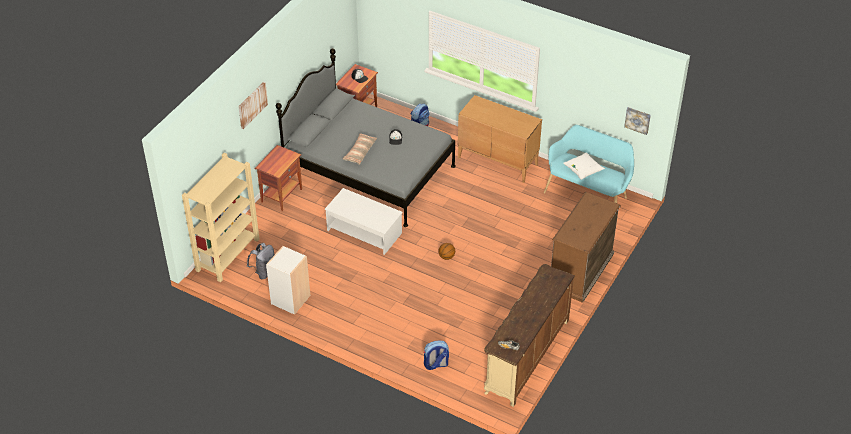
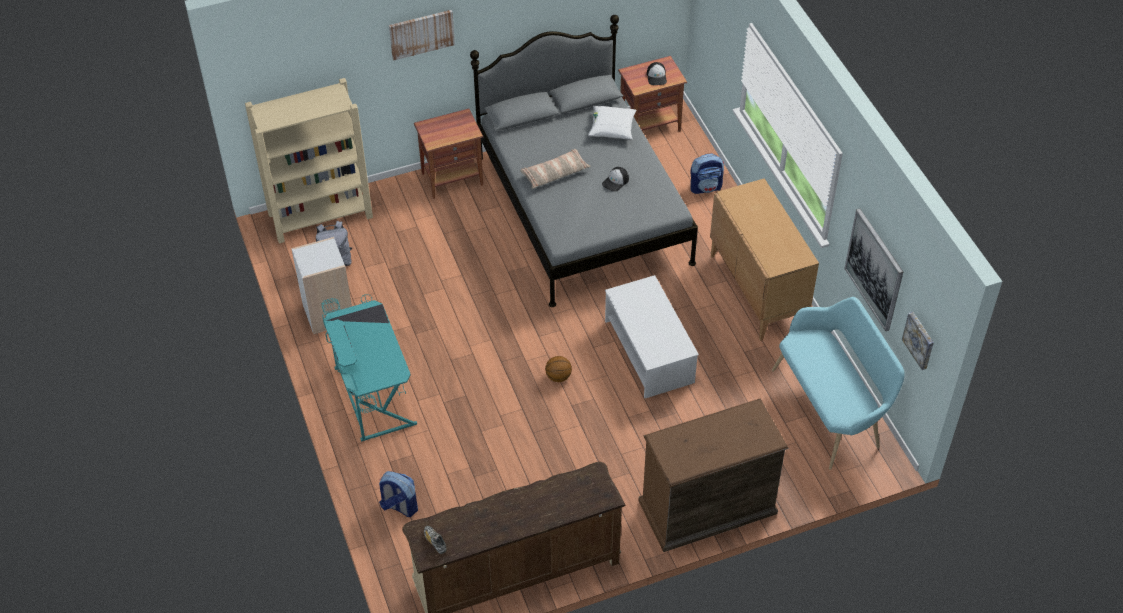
camera: 40 degrees right, 5 degrees up
white coffee table [325,188,403,255] -> white coffee table moved to [605,275,699,398]
white pillow [563,152,605,180] -> white pillow moved to [588,106,636,139]
none -> turquoise desk [321,294,417,441]
none -> picture [844,209,903,331]

